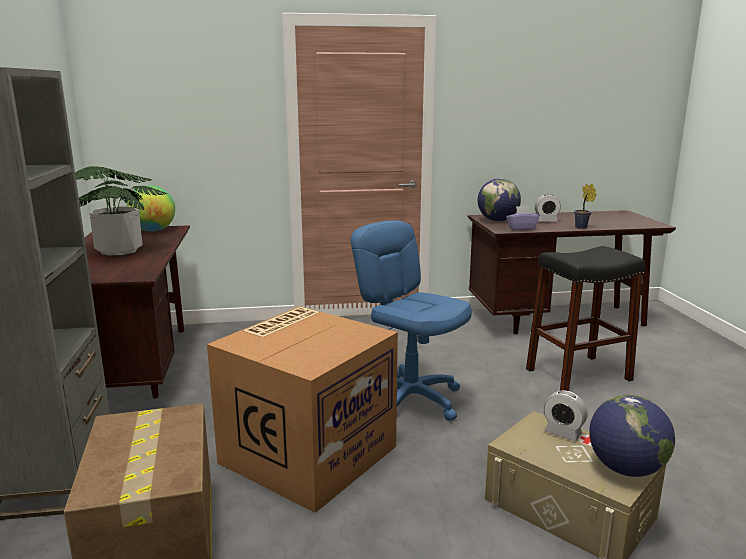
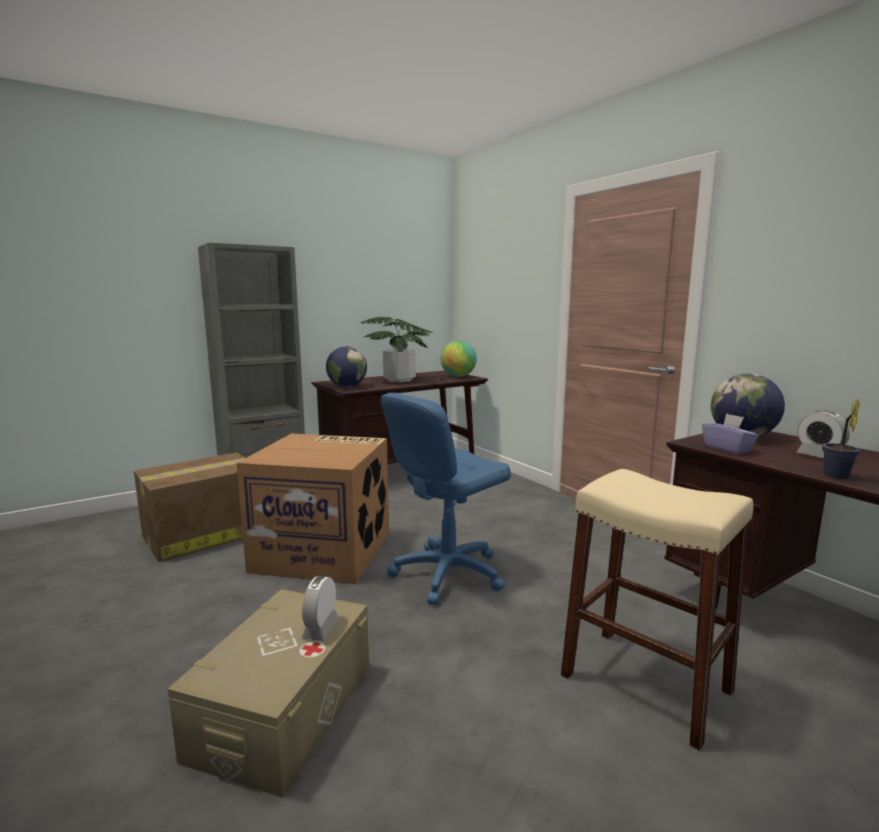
camera: 65 degrees right, 5 degrees down
blue office chair [351,220,472,421] -> blue office chair turned 150 degrees counterclockwise [381,393,511,605]
black stool [526,246,645,391] -> beige stool [560,469,753,751]
globe [589,395,675,477] -> globe moved to [326,346,367,387]

